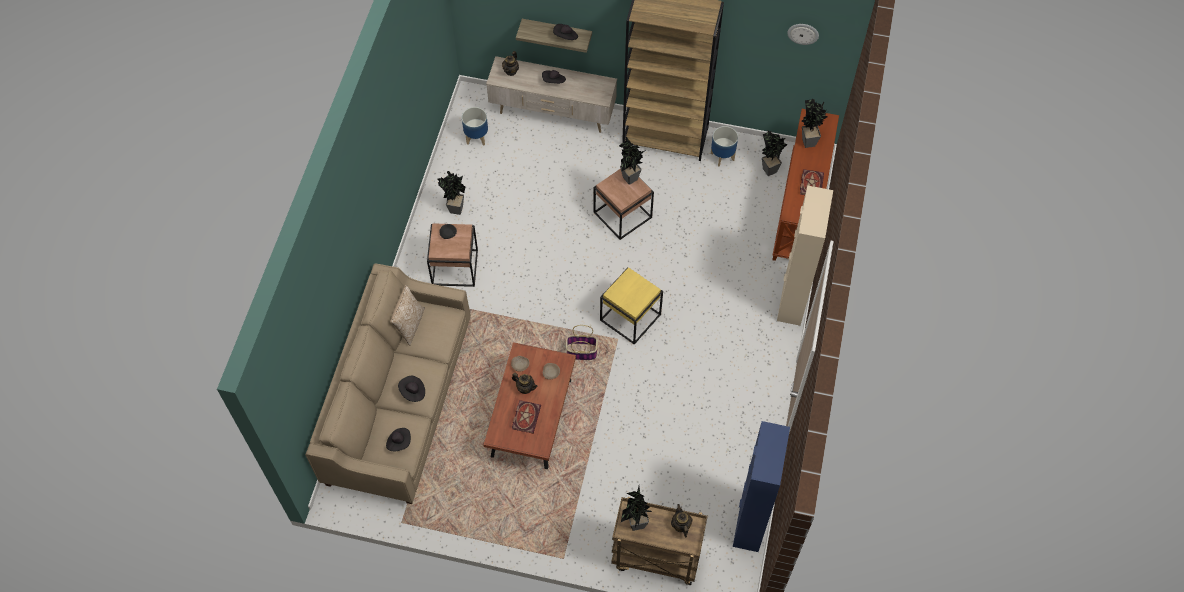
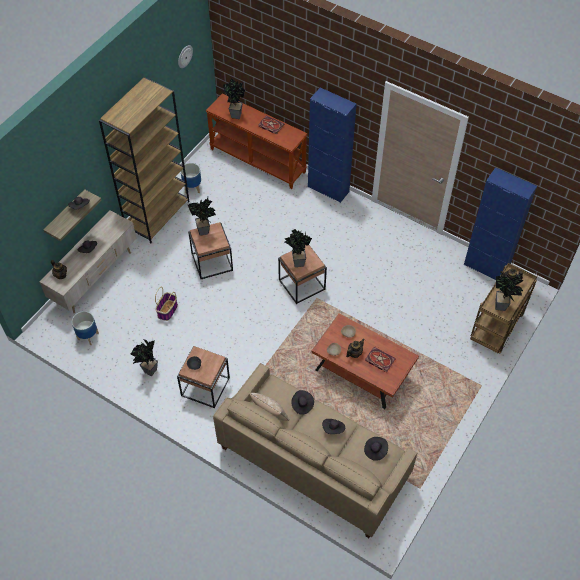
camera: 70 degrees left, 5 degrees down
basket [566,325,598,360] -> basket moved to [155,287,178,321]
yellow side table [600,267,663,345] -> brown side table [278,245,327,304]
potted plant [762,131,788,176] -> potted plant moved to [285,229,312,267]
beige cabinet [777,185,833,326] -> blue cabinet [308,87,357,203]
none -> black hat [291,390,314,415]

